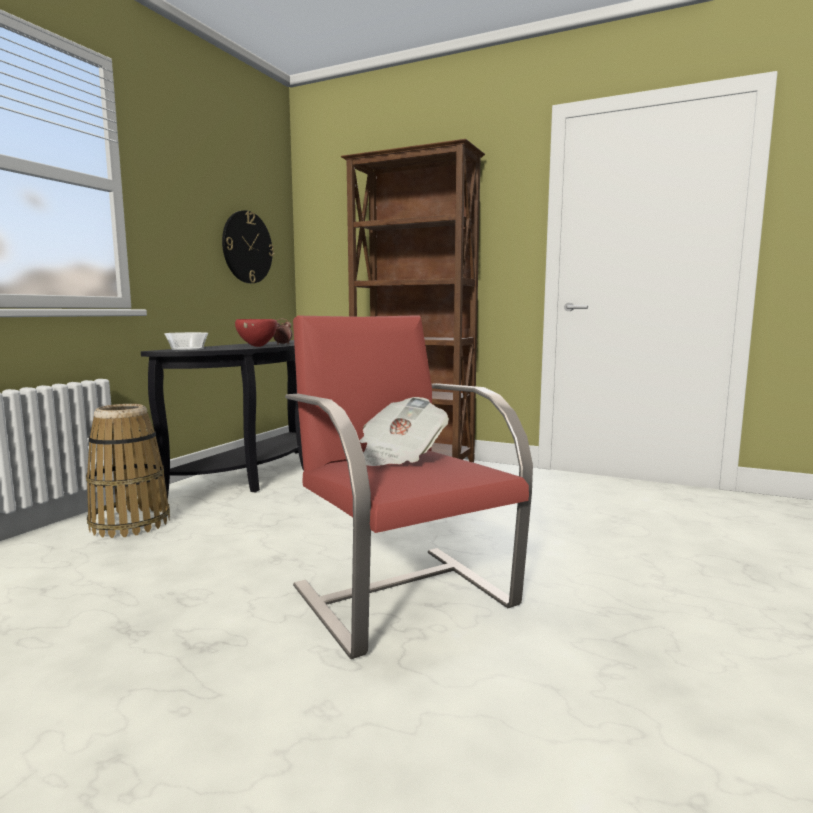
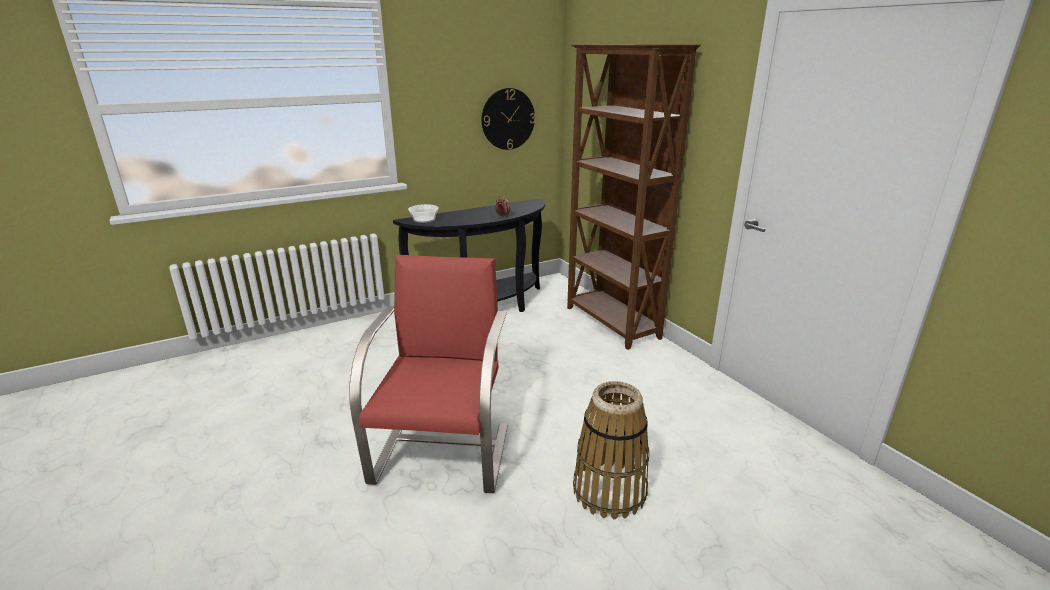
camera: 35 degrees right, 15 degrees up
basket [86,404,170,538] -> basket moved to [573,381,649,520]
red bowl [235,319,277,347] -> none
newspaper [360,397,449,466] -> none

